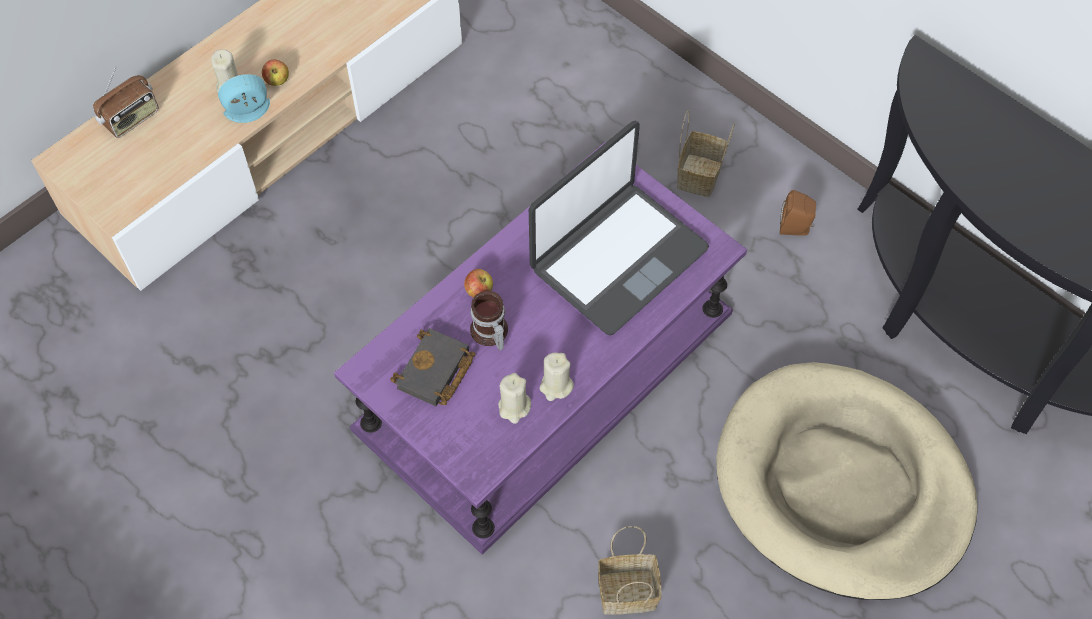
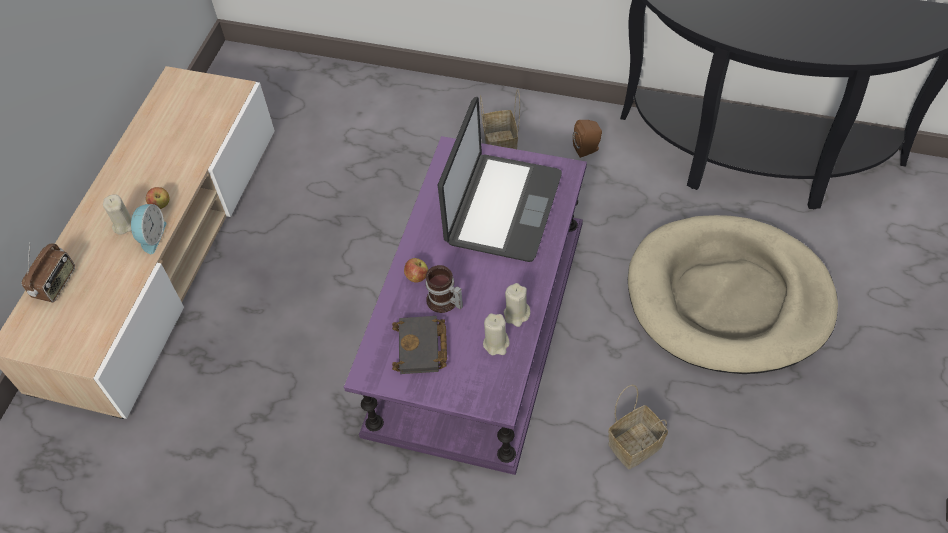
camera: 25 degrees left, 5 degrees down
alarm clock [218,74,270,123] -> alarm clock turned 150 degrees clockwise [131,204,167,254]

